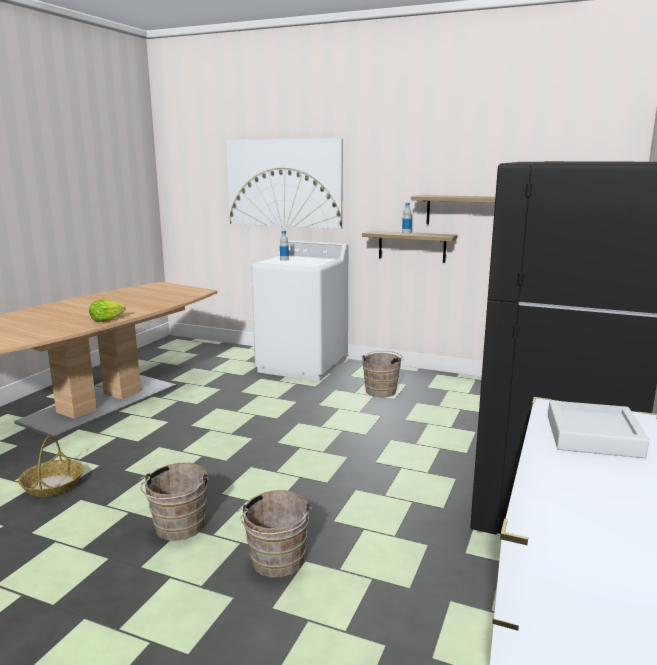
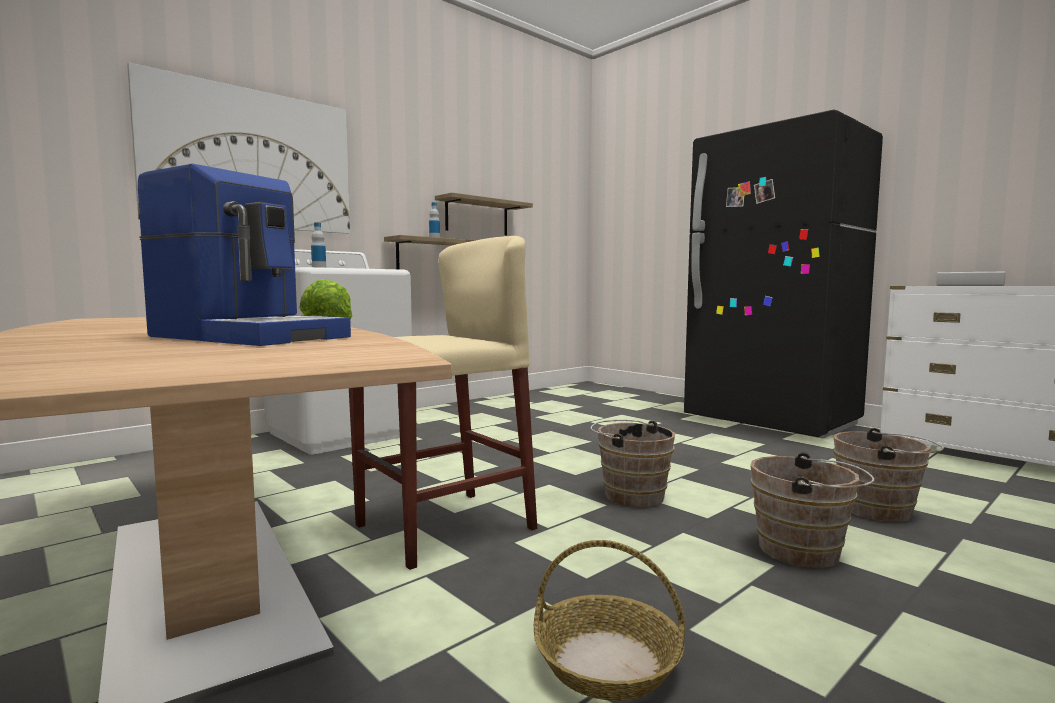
camera: 65 degrees left, 10 degrees down
brown bucket [362,351,404,397] -> brown bucket moved to [590,420,675,507]
none -> coffee machine [138,164,351,346]
none -> beige stool [349,236,537,570]

